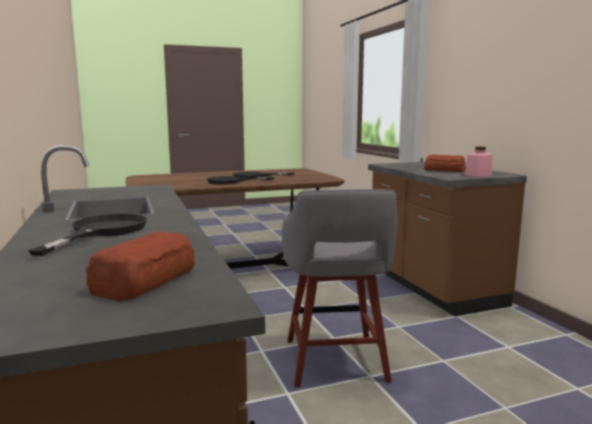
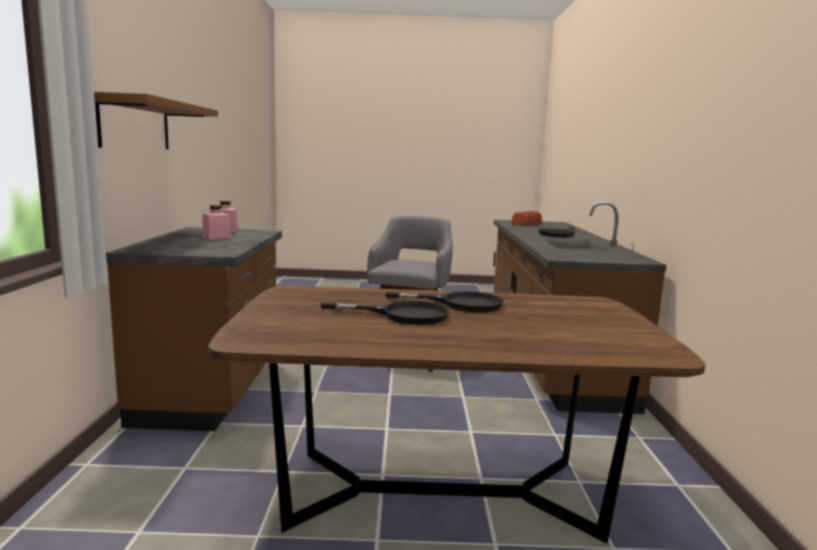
camera: 160 degrees left, 0 degrees up
bread [424,154,466,172] -> pink jar [202,205,231,239]
none -> brown shelf [94,92,218,149]

